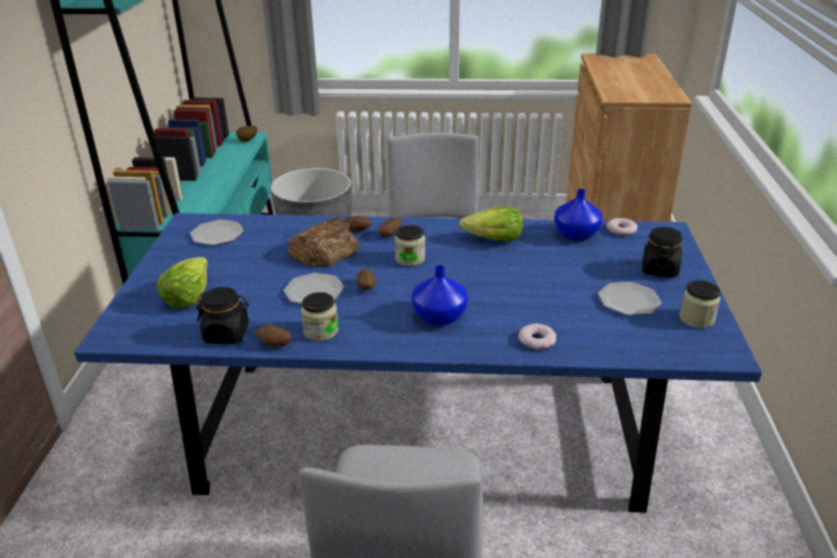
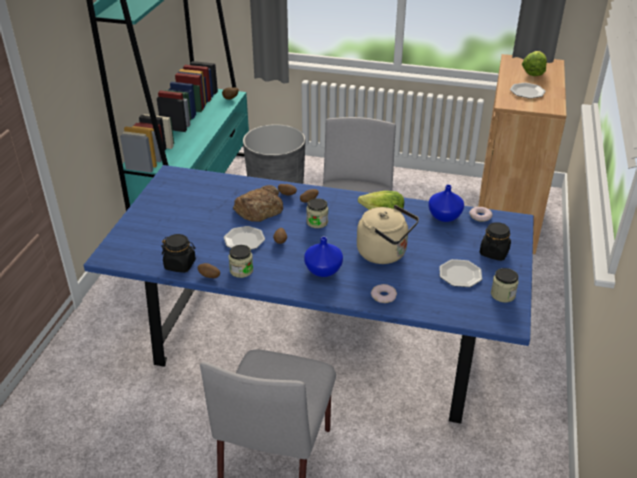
camera: 10 degrees right, 5 degrees up
lettuce [157,257,208,308] -> lettuce moved to [522,51,547,76]
plate [190,220,244,246] -> plate moved to [510,83,546,99]
none -> beige kettle [357,205,419,264]

